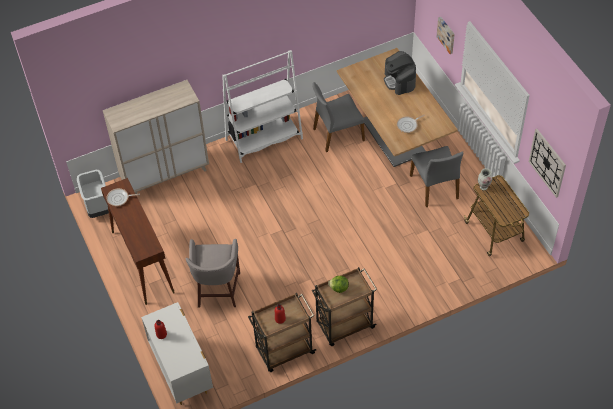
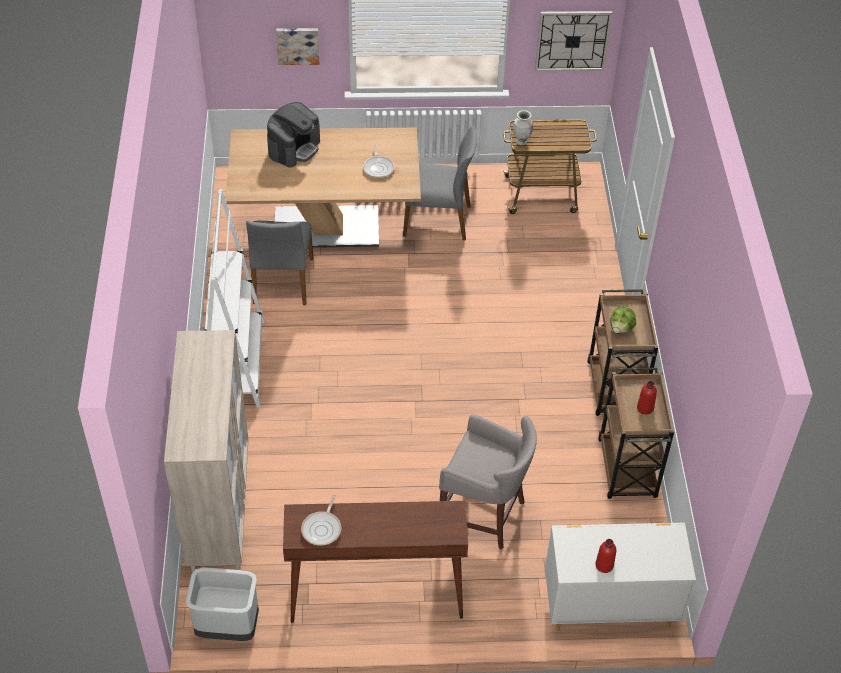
camera: 70 degrees left, 5 degrees down
coffee machine [384,51,416,95] -> coffee machine turned 60 degrees counterclockwise [267,102,320,167]

